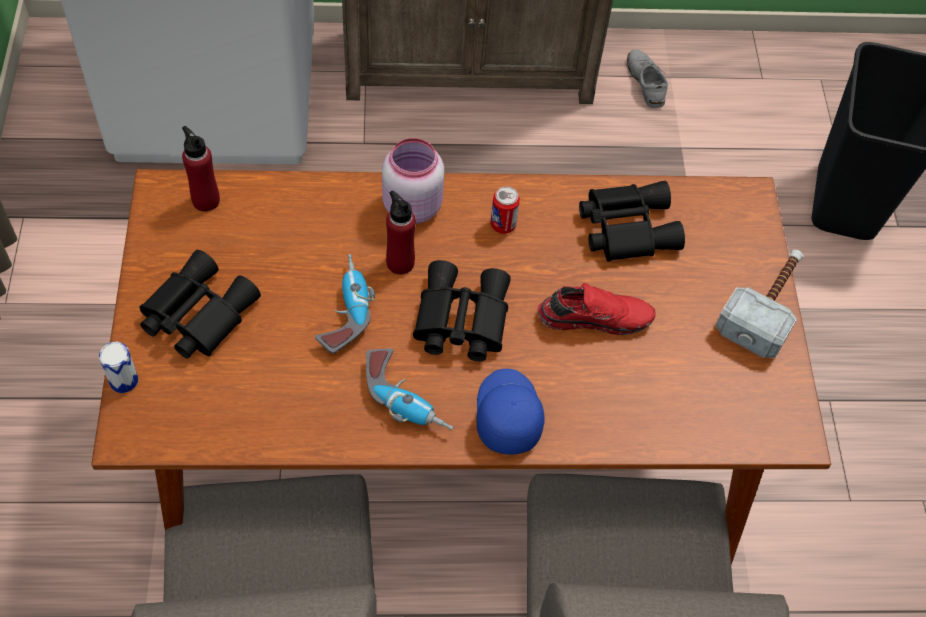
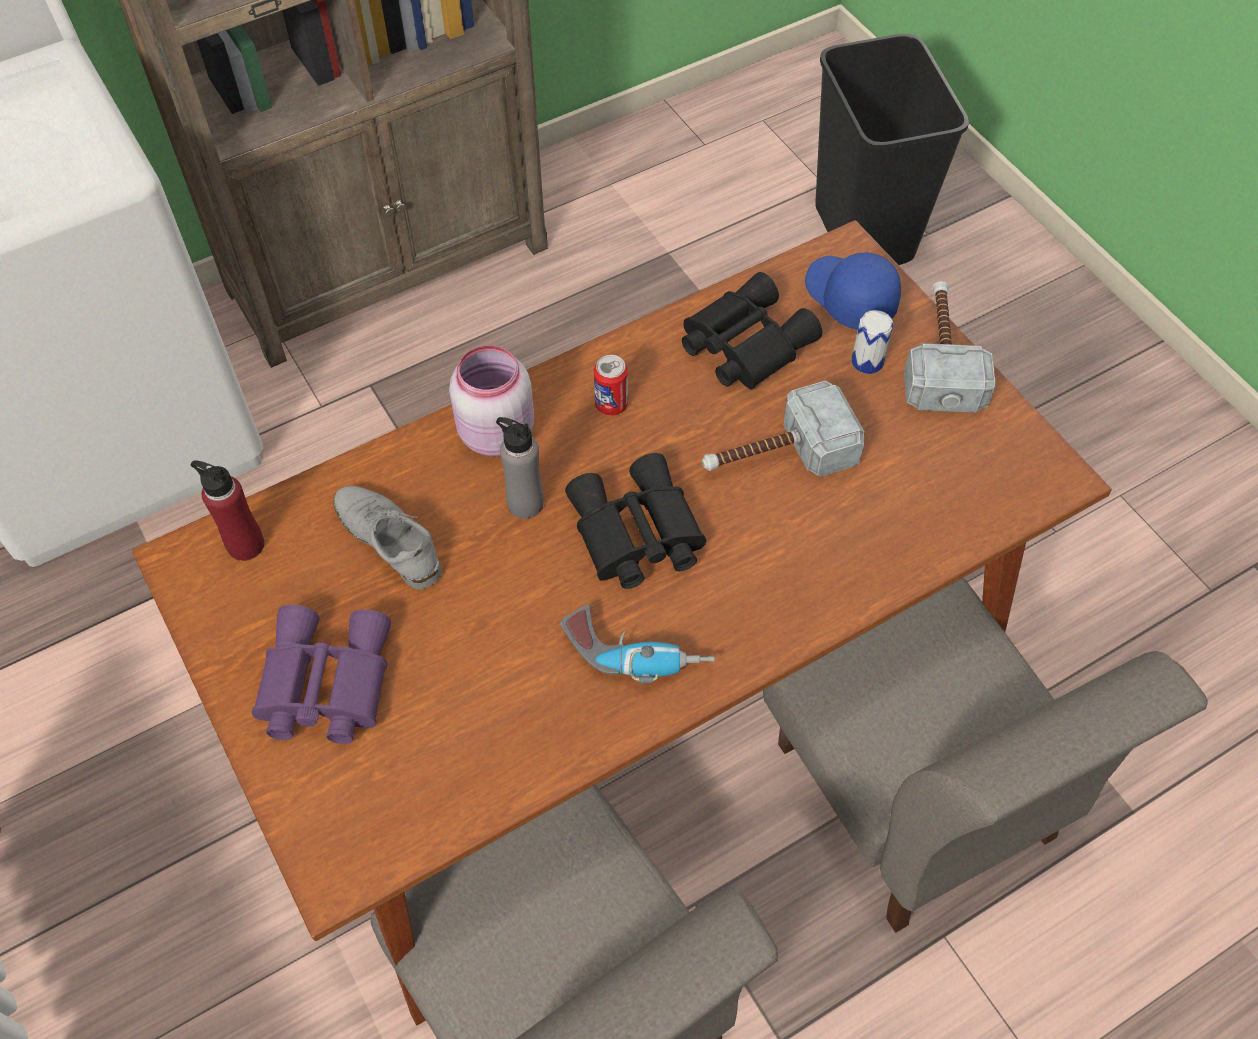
camera: 25 degrees left, 0 degrees up
can [99,342,138,393] -> can moved to [851,310,893,374]
black binoculars [139,250,261,359] -> purple binoculars [252,605,391,744]
power drill [315,254,375,354] -> none
red bottle [386,191,416,275] -> grey bottle [496,417,544,519]
blue cap [476,369,545,455] -> blue cap moved to [805,252,901,330]
red shoe [538,283,656,335] -> hammer [702,381,865,476]
grey shoe [627,49,668,108] -> grey shoe moved to [333,486,442,589]

